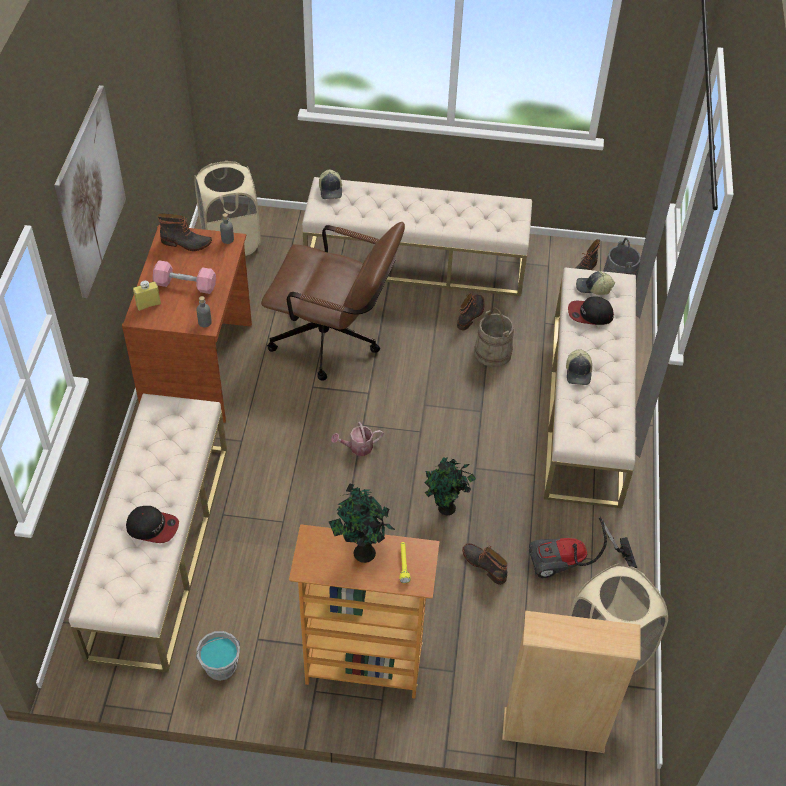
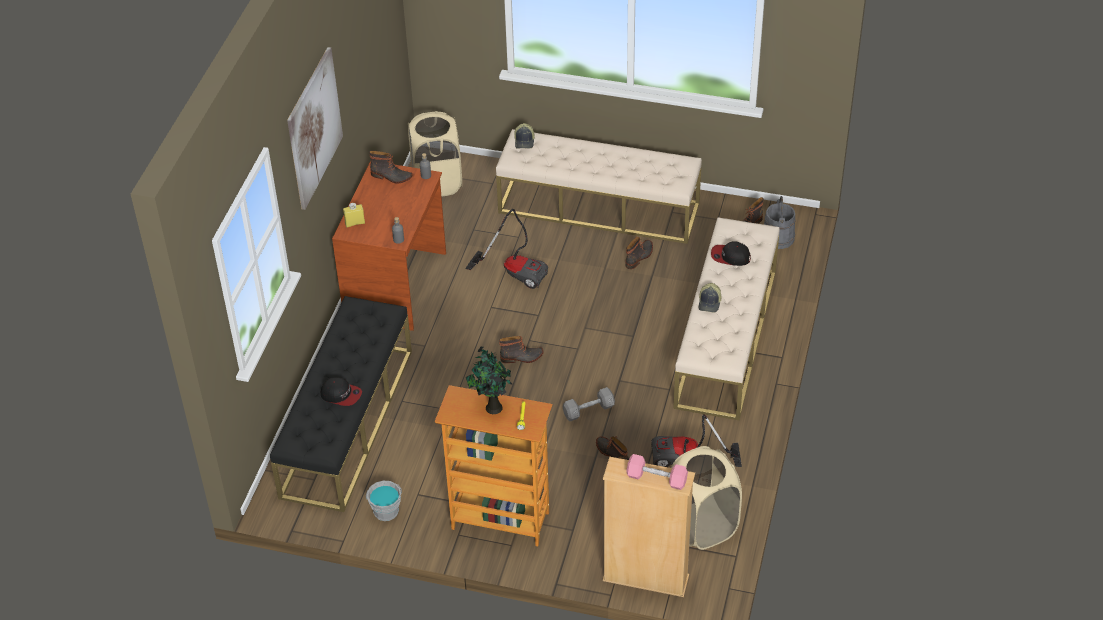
camera: 10 degrees right, 5 degrees down
beige bench [69,393,227,672] -> black bench [270,296,412,512]
pink dumbbell [153,260,216,294] -> pink dumbbell moved to [626,454,688,490]
brown office chair [261,222,405,381] -> vacuum cleaner [466,209,548,289]
watering can [331,422,383,456] -> boot [499,336,543,363]
potted plant [425,457,476,515] -> grey dumbbell [563,387,615,421]
beige bucket [474,307,514,367] -> none
cap [576,271,615,295] -> none

